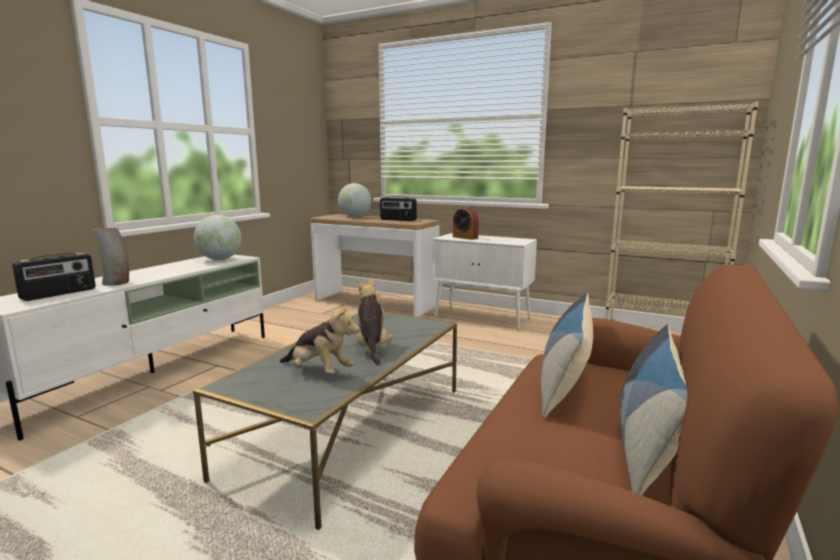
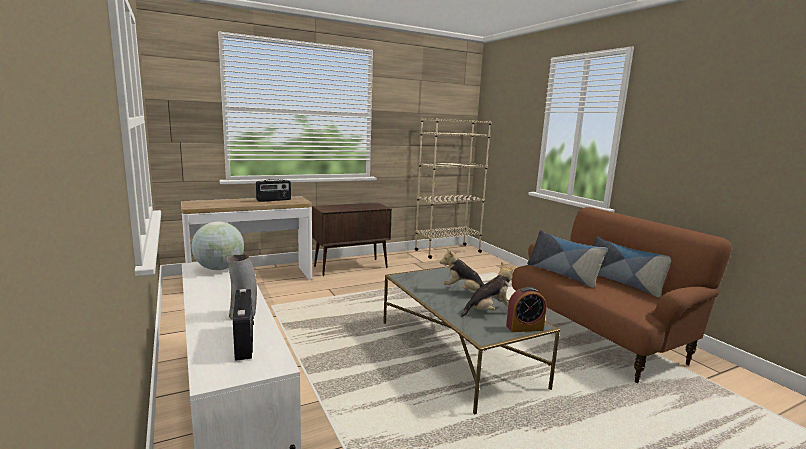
camera: 55 degrees left, 0 degrees up
globe [338,183,371,217] -> none
white cabinet [432,233,537,330] -> brown cabinet [312,203,392,276]
alarm clock [453,206,479,240] -> alarm clock moved to [506,287,547,332]

